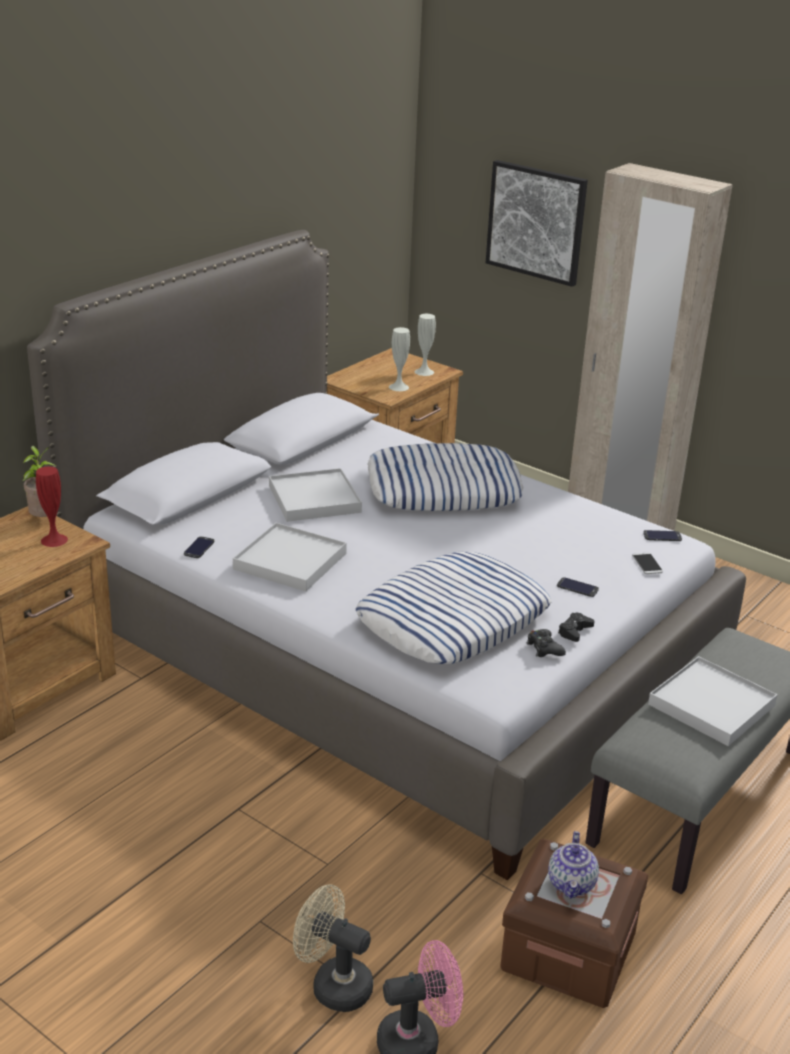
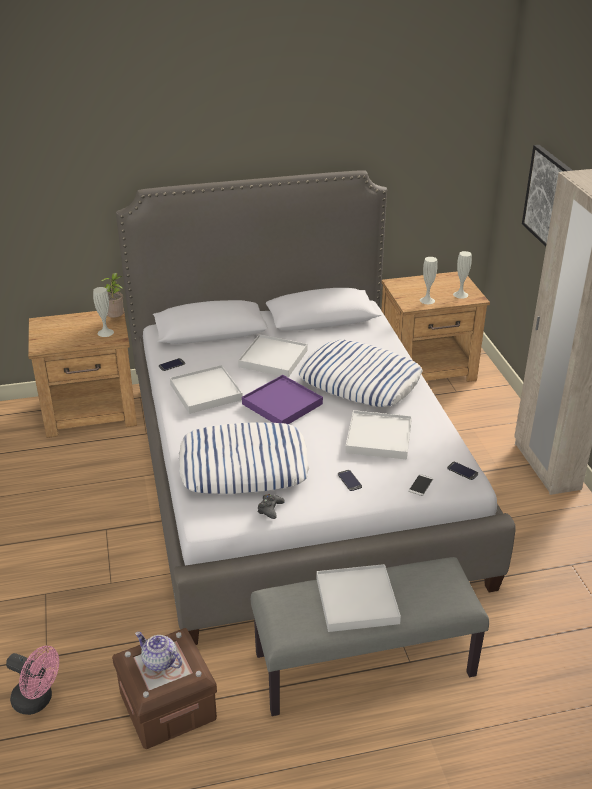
camera: 40 degrees right, 5 degrees up
red vase [36,466,68,547] -> white vase [93,287,114,337]
beige fan [293,884,373,1012] -> none
teapot [548,831,599,899] -> teapot turned 75 degrees clockwise [135,632,182,671]
black game controller [558,613,595,642] -> none
none -> purple tray [242,375,323,424]
none -> white tray [345,410,412,460]

